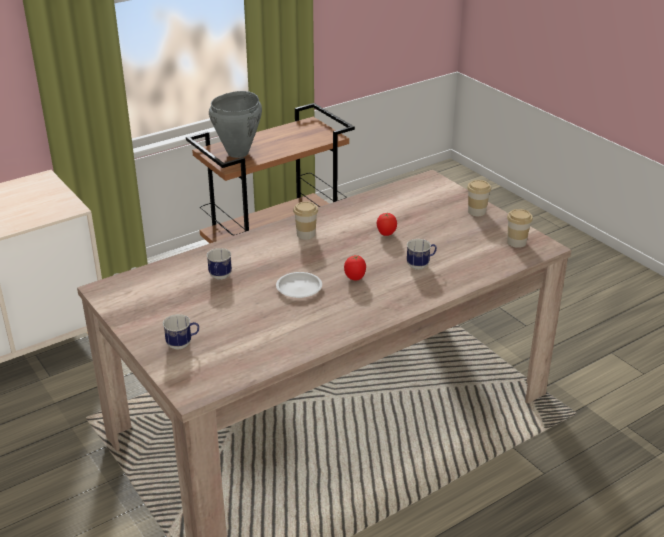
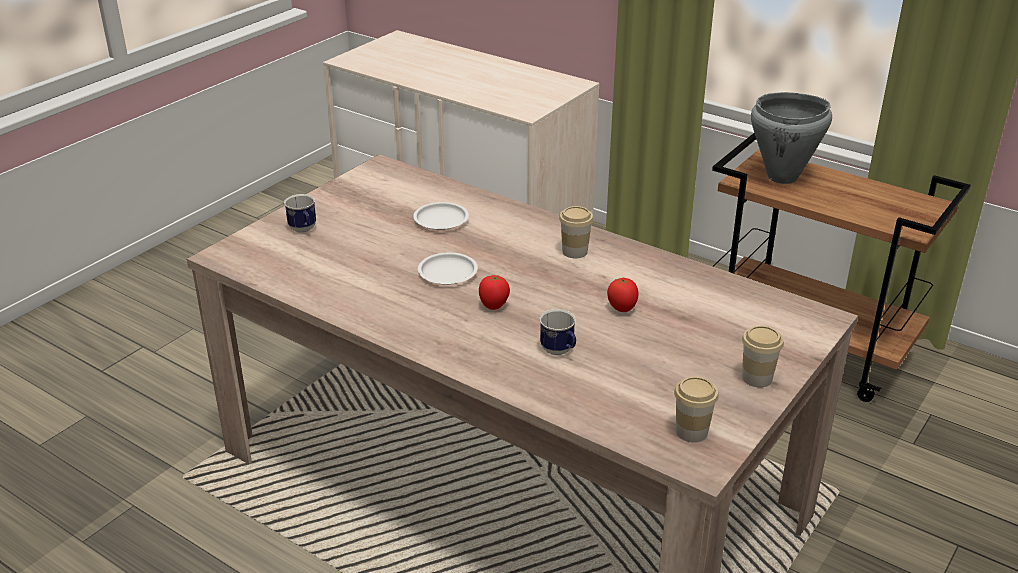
camera: 70 degrees right, 0 degrees up
mug [206,248,232,280] -> white plate [413,202,469,230]

